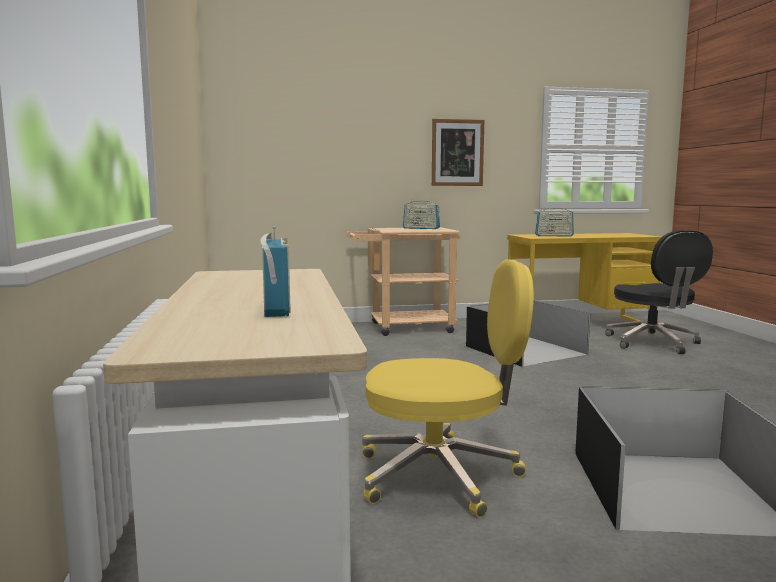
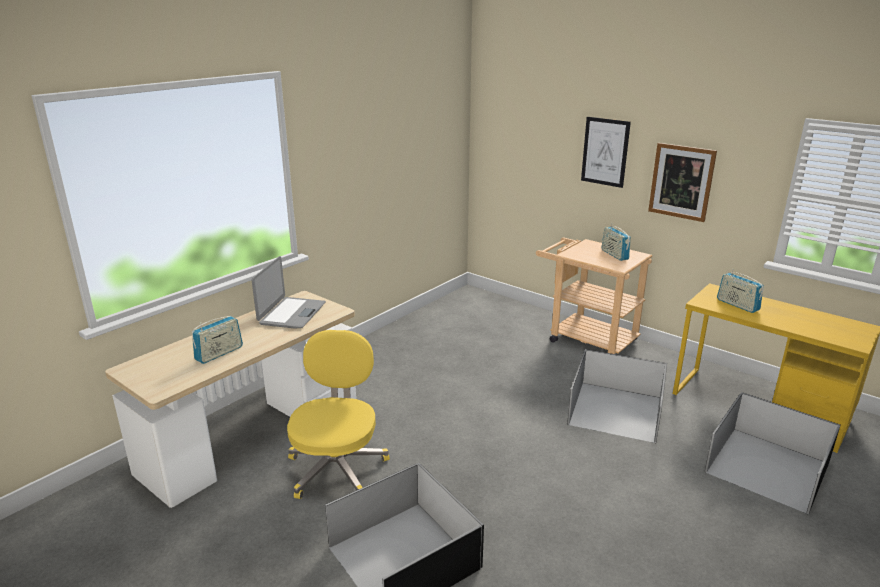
camera: 50 degrees right, 15 degrees up
yellow office chair [362,259,534,518] -> yellow office chair turned 135 degrees counterclockwise [287,330,390,499]
black office chair [605,230,713,354] -> black storage box [705,392,841,515]
none -> laptop [252,256,326,329]
none -> picture [581,117,631,188]

